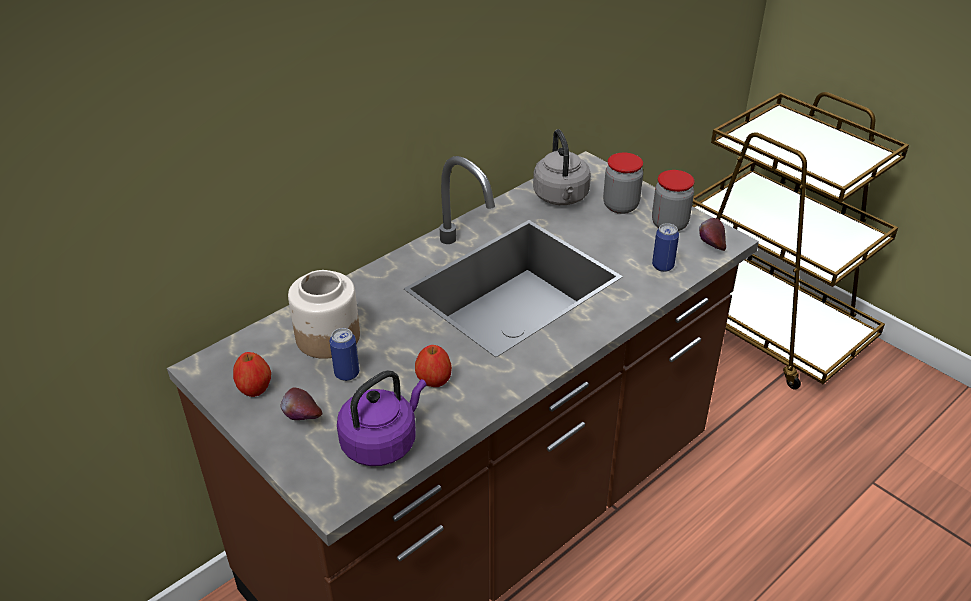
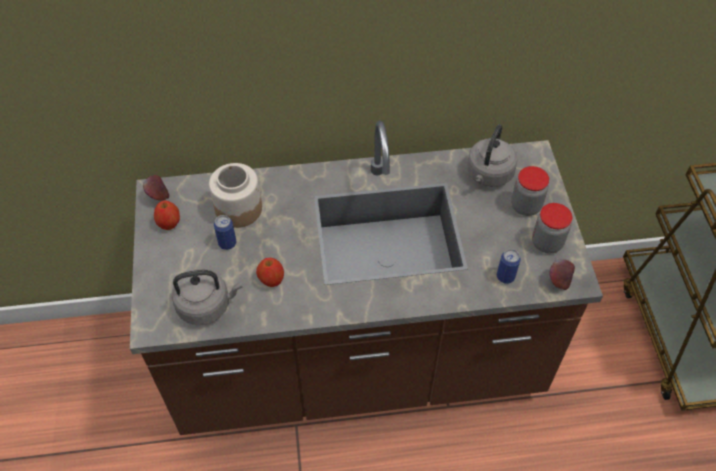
camera: 35 degrees right, 15 degrees up
apple [280,387,322,420] -> apple moved to [143,175,169,201]
purple kettle [337,370,426,466] -> grey kettle [172,269,242,325]

